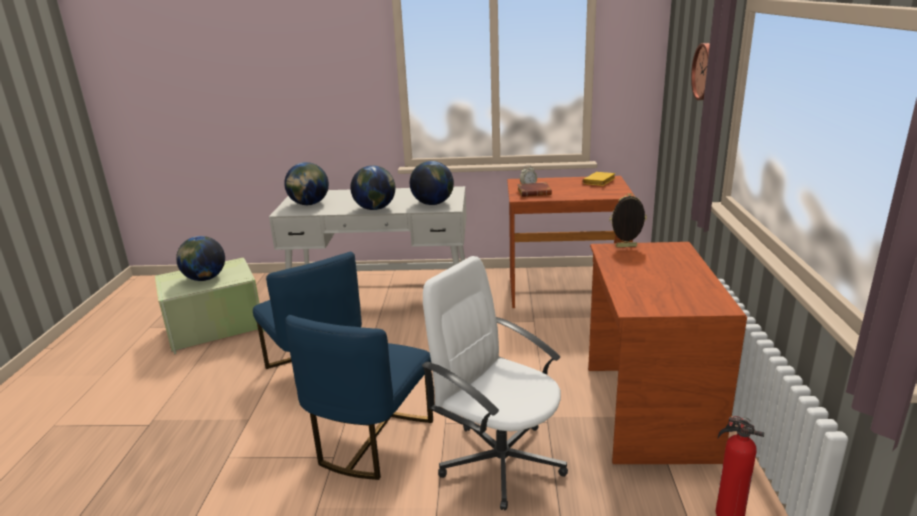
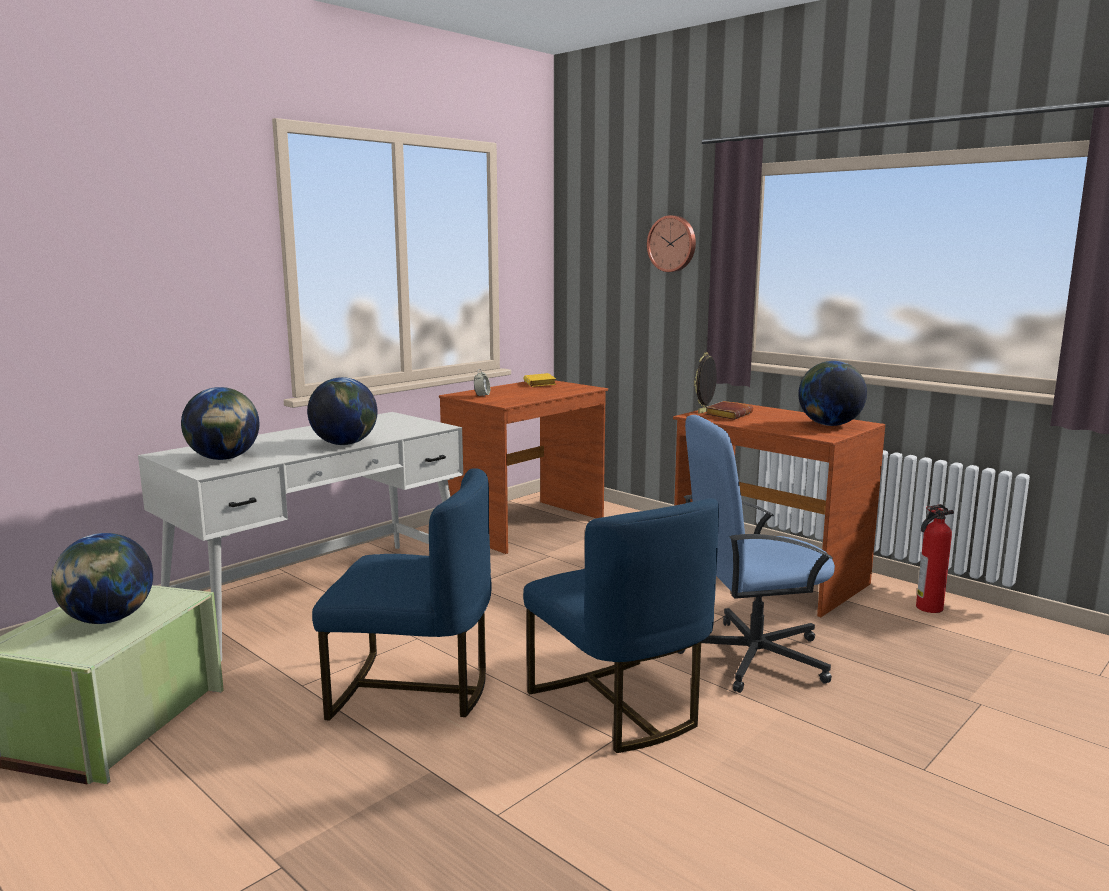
camera: 50 degrees left, 10 degrees down
globe [410,161,454,205] -> globe moved to [798,361,867,426]
white office chair [421,256,568,511] -> blue office chair [677,415,835,693]
brown book [517,182,552,197] -> brown book moved to [706,401,753,420]

